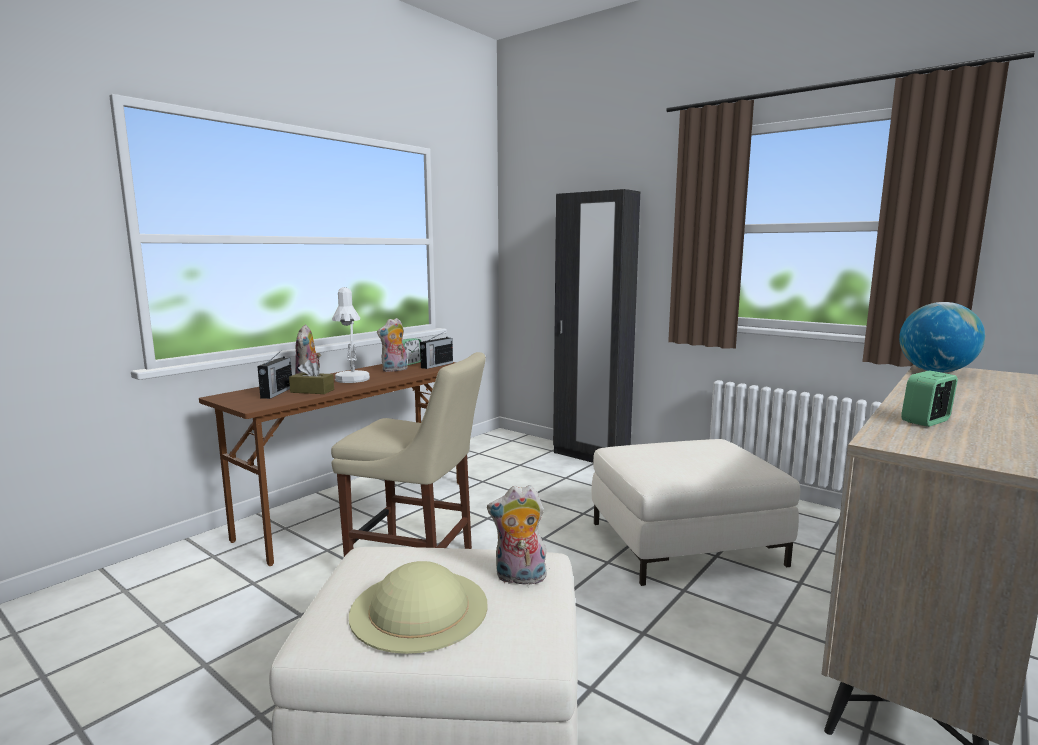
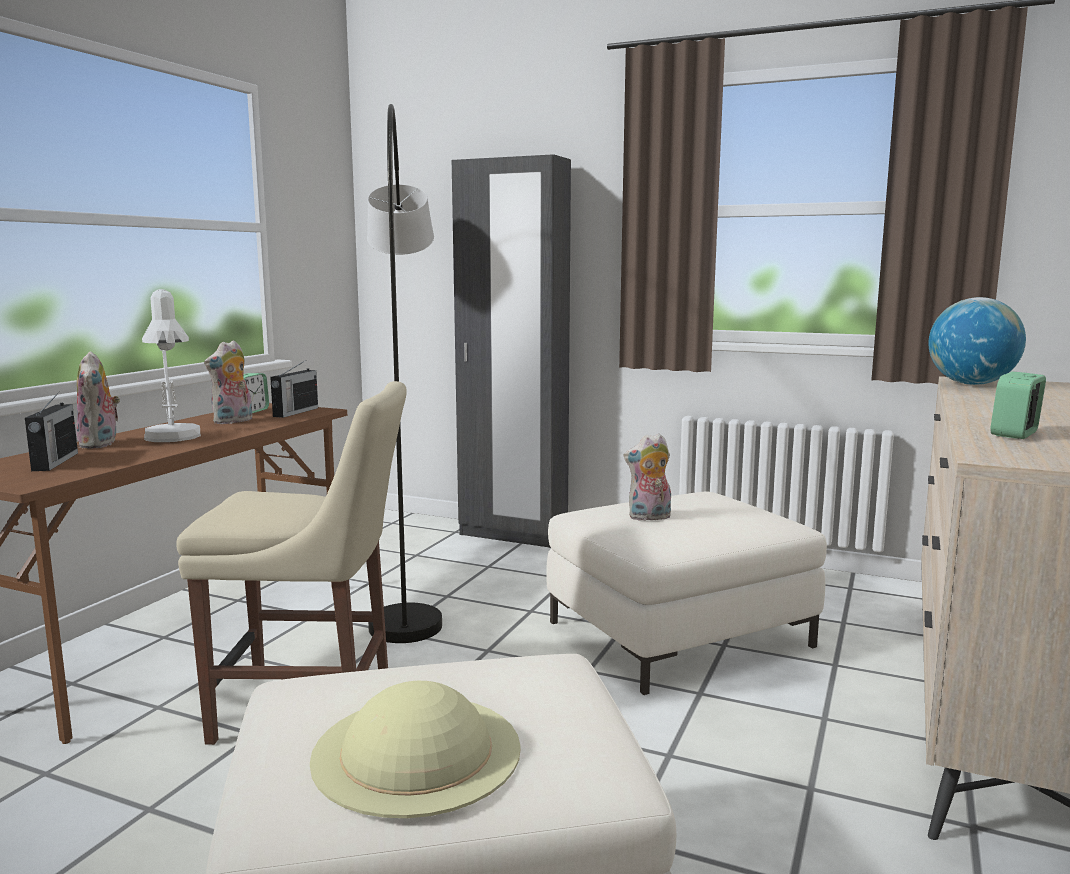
camera: 15 degrees left, 0 degrees up
brown tissue box [289,360,334,394] -> none
plush toy [487,485,547,585] -> plush toy moved to [623,433,671,521]
none -> grey floor lamp [367,104,442,643]

